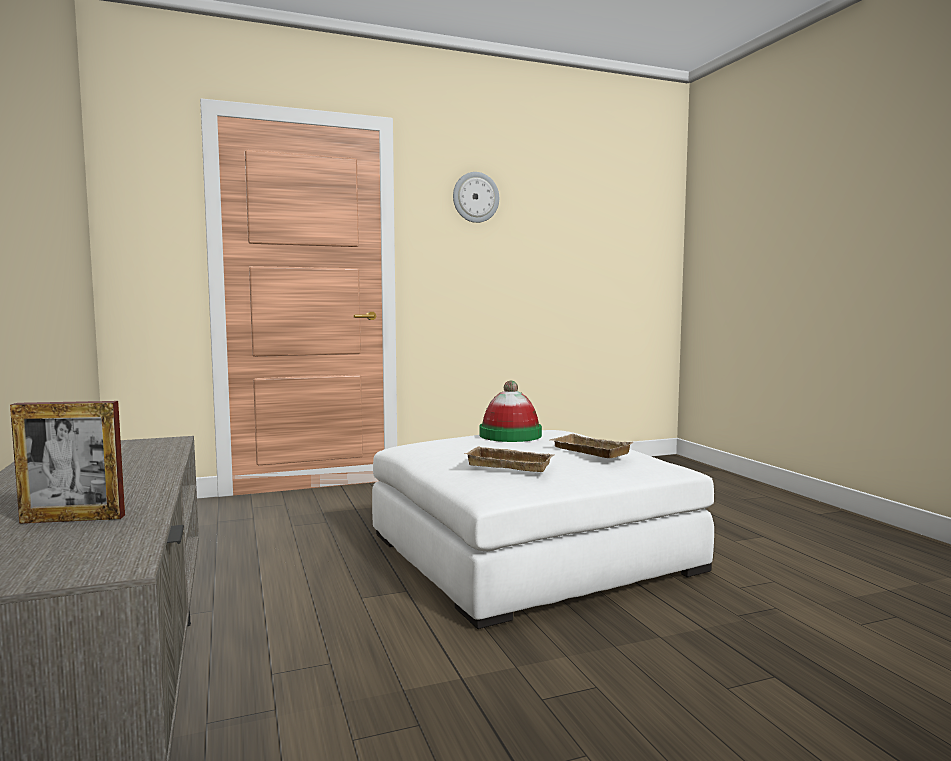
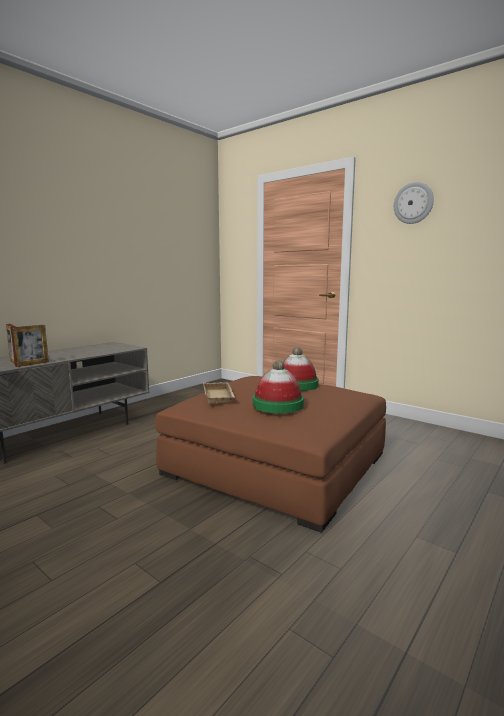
camera: 60 degrees right, 5 degrees up
white ottoman [372,430,714,629] -> brown ottoman [155,376,386,533]
beige tray [550,434,633,458] -> hat [253,360,304,413]
none -> picture frame [11,325,49,367]

